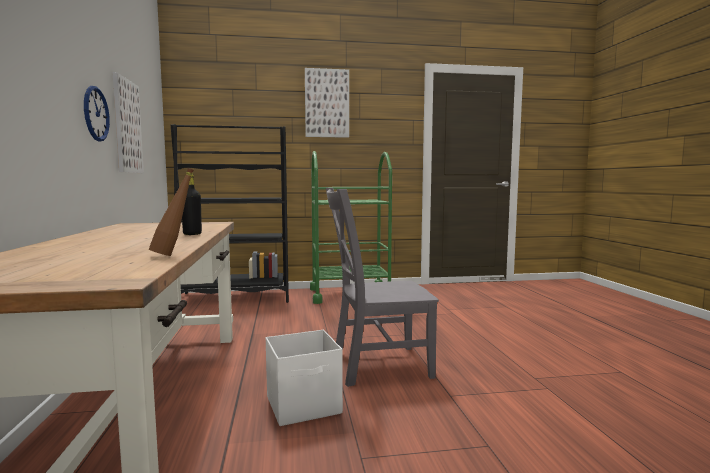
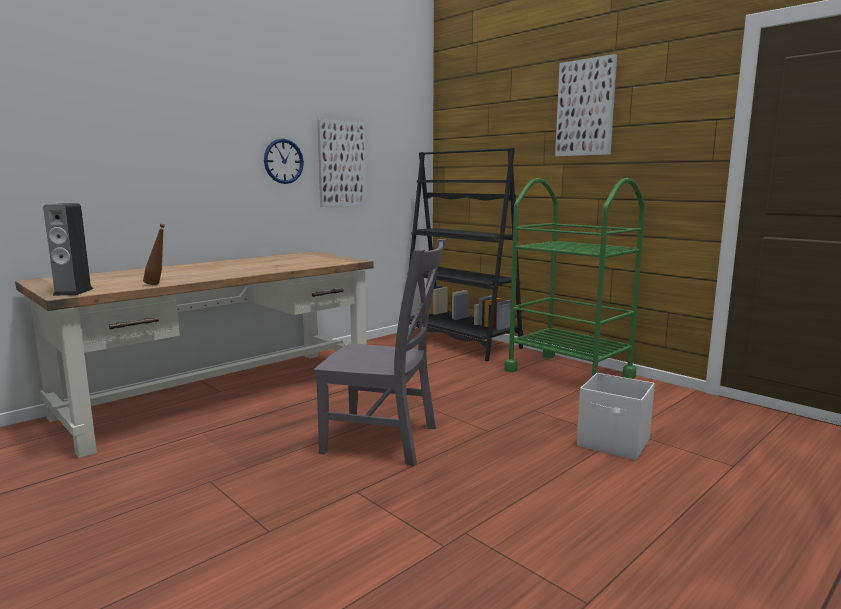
camera: 55 degrees right, 5 degrees up
black bottle [182,172,202,235] -> none
white storage box [266,330,343,426] -> white storage box moved to [577,373,655,460]
grey chair [326,188,439,387] -> grey chair turned 150 degrees clockwise [314,239,446,466]
none -> speaker [43,203,93,296]

